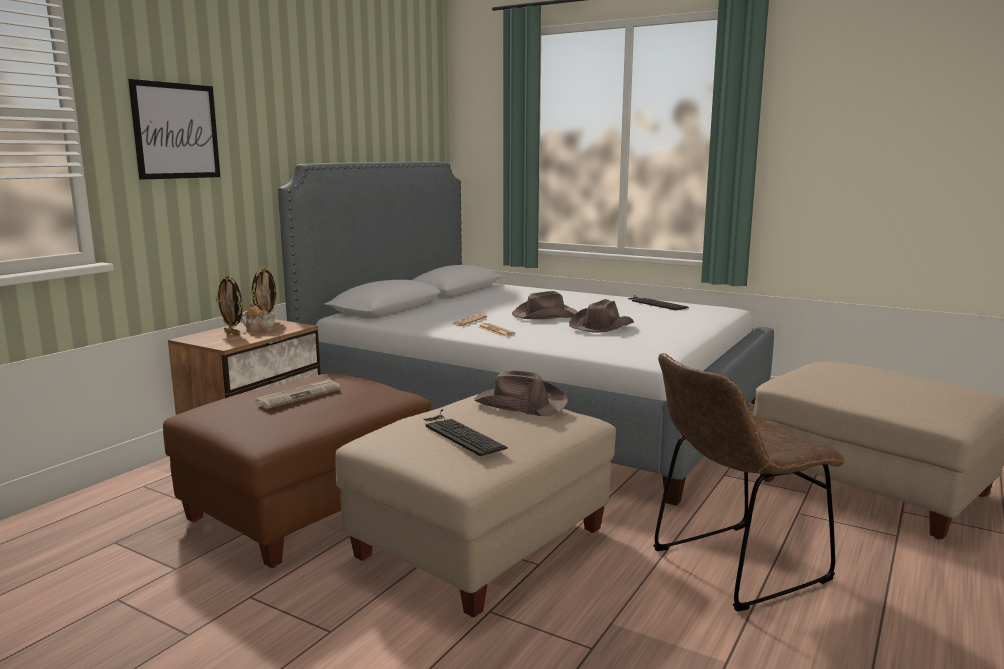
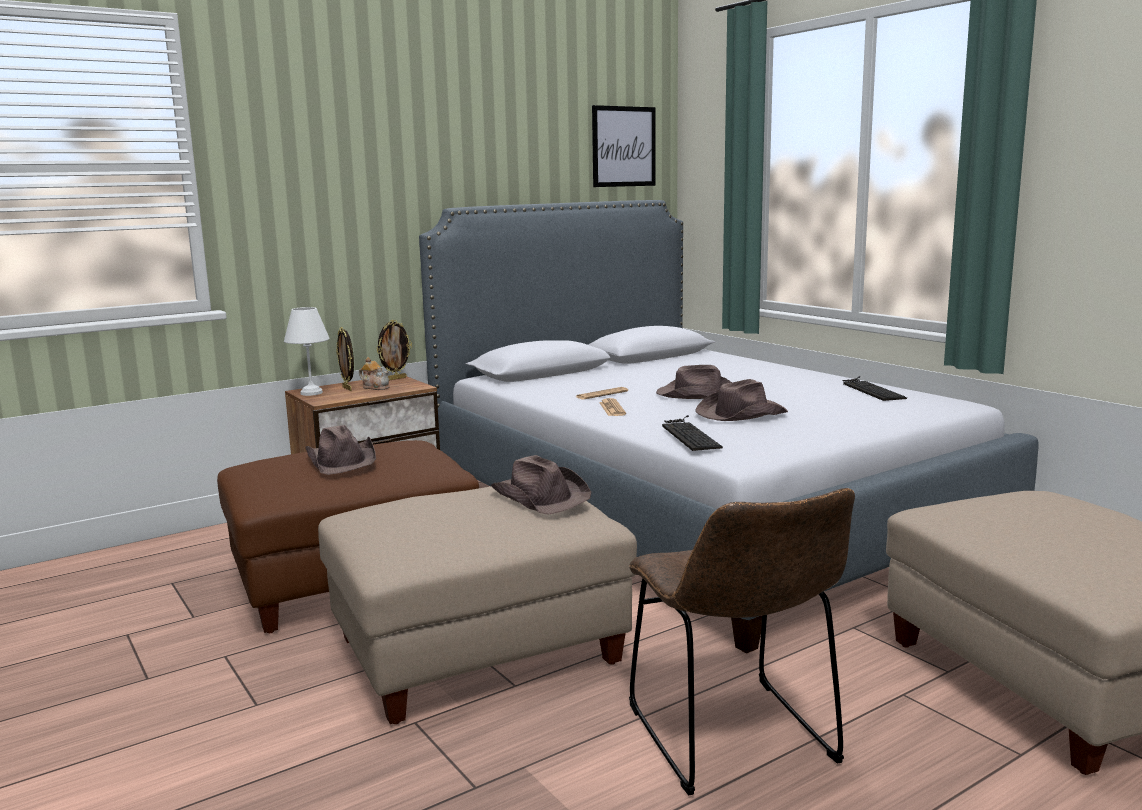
camera: 25 degrees right, 0 degrees up
picture [128,79,220,180] -> picture moved to [592,105,655,187]
newspaper [255,377,341,409] -> brown hat [305,425,376,475]
keyboard [423,409,508,456] -> keyboard moved to [662,415,723,451]
brown chair [653,353,845,611] -> brown chair turned 105 degrees counterclockwise [629,488,855,795]
none -> white table lamp [284,307,330,396]

